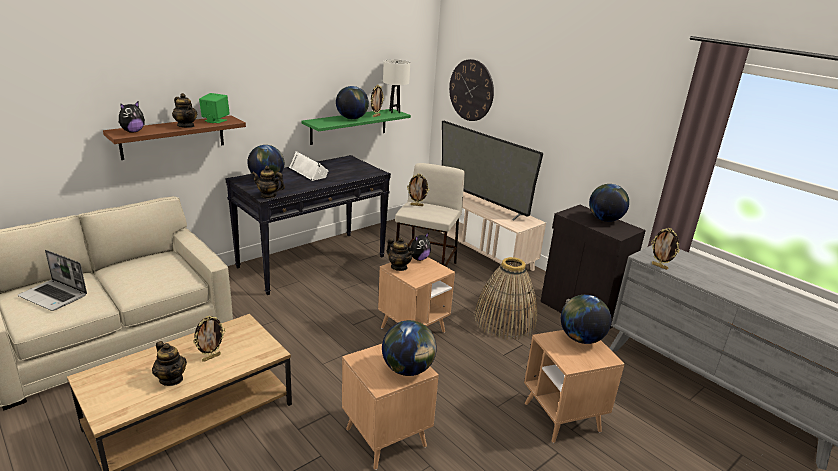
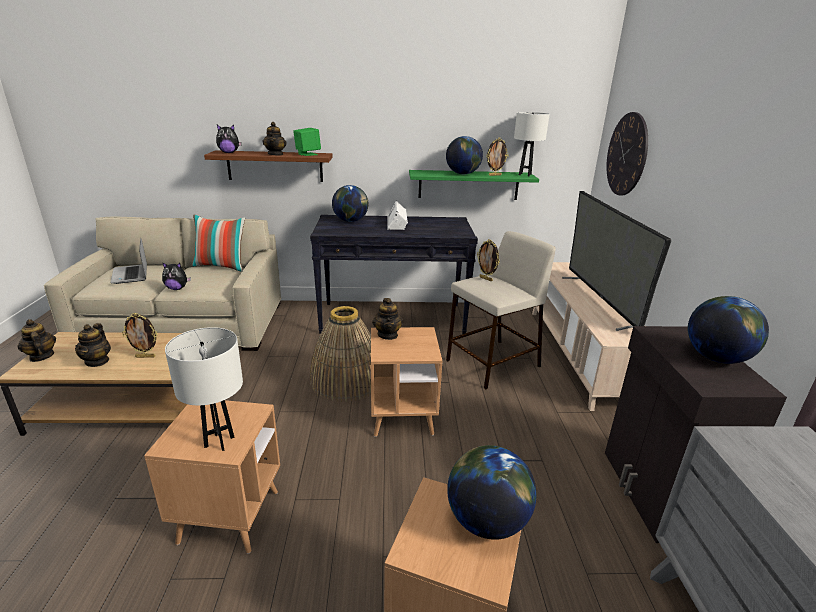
camera: 40 degrees right, 0 degrees up
teapot [252,166,285,199] -> teapot moved to [17,319,56,362]
globe [382,320,437,376] -> white table lamp [165,327,243,451]
plush toy [408,232,431,261] -> plush toy moved to [162,262,191,290]
basket [474,257,537,340] -> basket moved to [310,306,371,402]
picture frame [651,228,680,270] -> none
none -> pillow [192,214,245,272]

